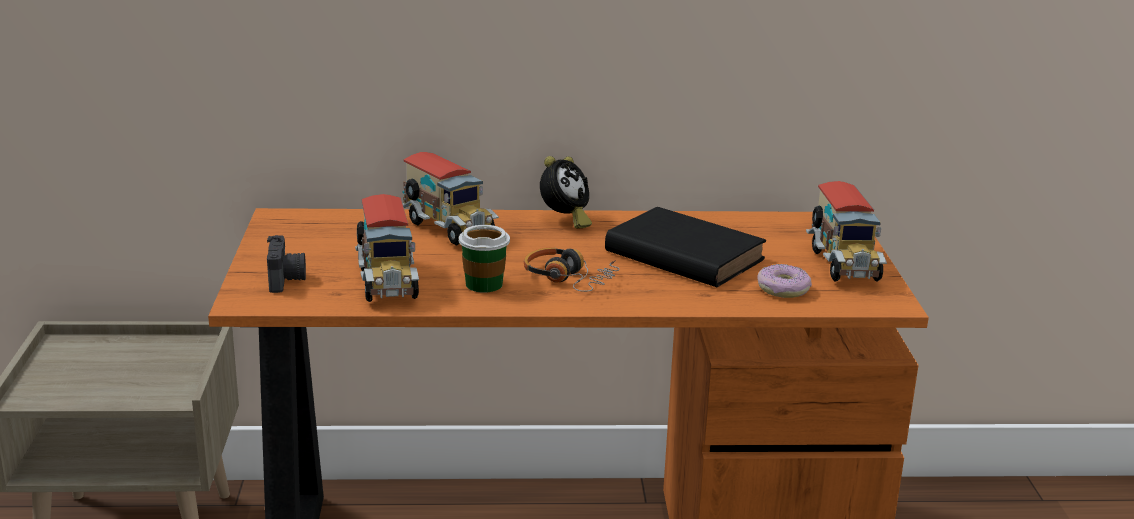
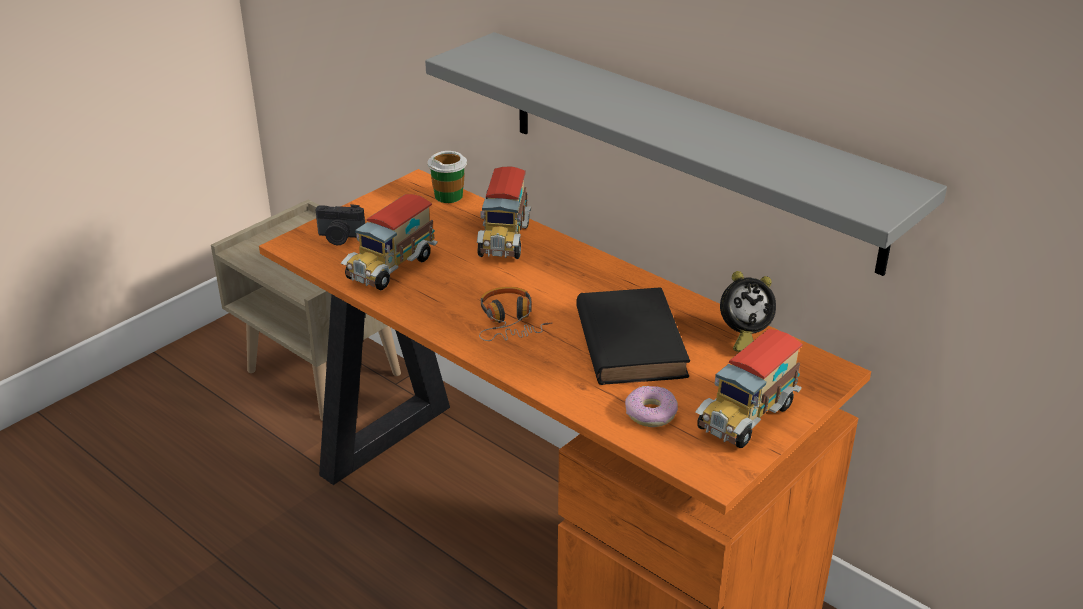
camera: 45 degrees right, 10 degrees up
camera [267,235,306,293] -> camera turned 60 degrees clockwise [315,204,365,245]
cup [458,225,510,293] -> cup moved to [428,151,467,203]
alarm clock [540,156,592,229] -> alarm clock moved to [720,271,776,352]
none -> grey shelf [425,32,947,276]

